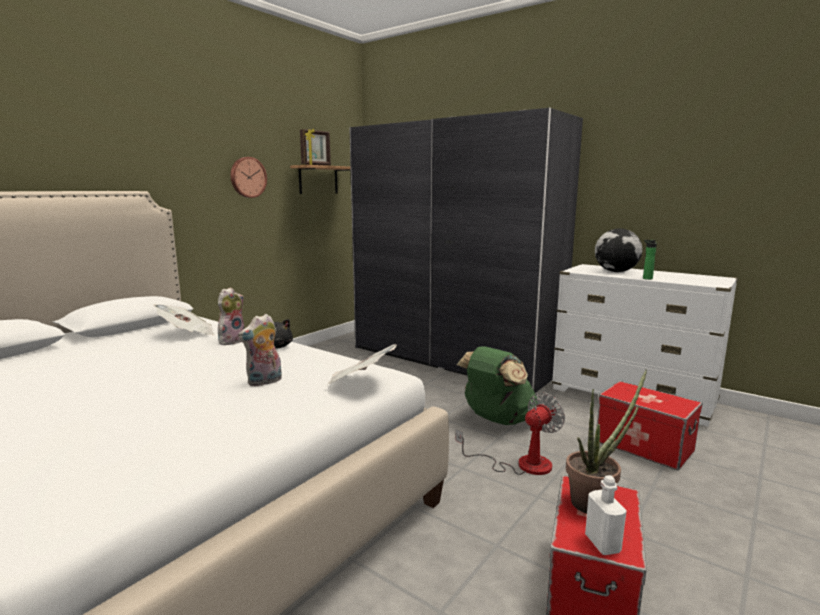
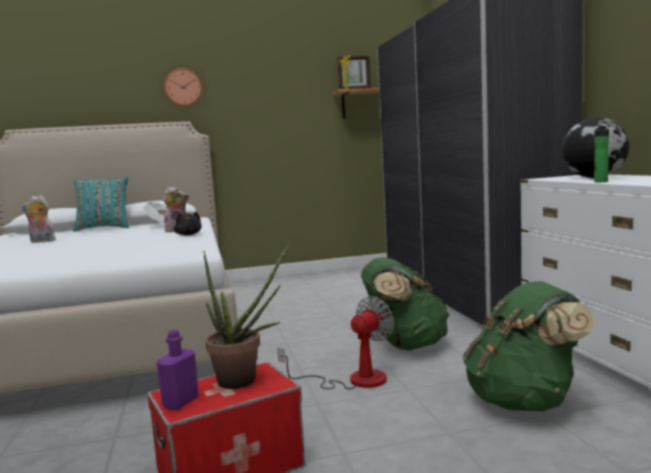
camera: 40 degrees right, 5 degrees down
wall clock [230,157,267,198] -> wall clock moved to [164,68,202,106]
plush toy [238,314,282,386] -> plush toy moved to [22,195,56,243]
newspaper [327,344,397,385] -> none
fan [455,393,565,475] -> fan turned 45 degrees counterclockwise [277,296,394,389]
white bottle [585,475,627,555] -> purple bottle [156,330,199,410]
storage box [597,381,702,470] -> green backpack [463,281,595,411]
none -> turquoise pillow [73,176,129,232]

